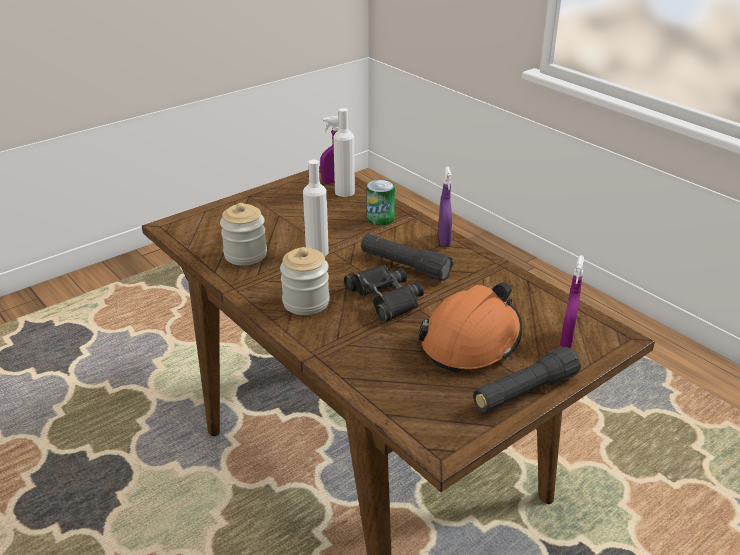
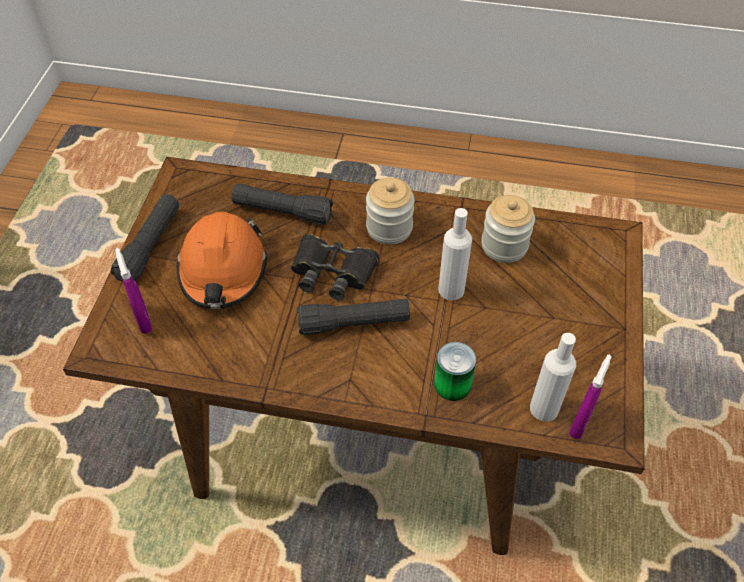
camera: 140 degrees right, 20 degrees up
purple spray bottle [438,167,452,247] -> none
none -> black flashlight [231,184,333,225]

